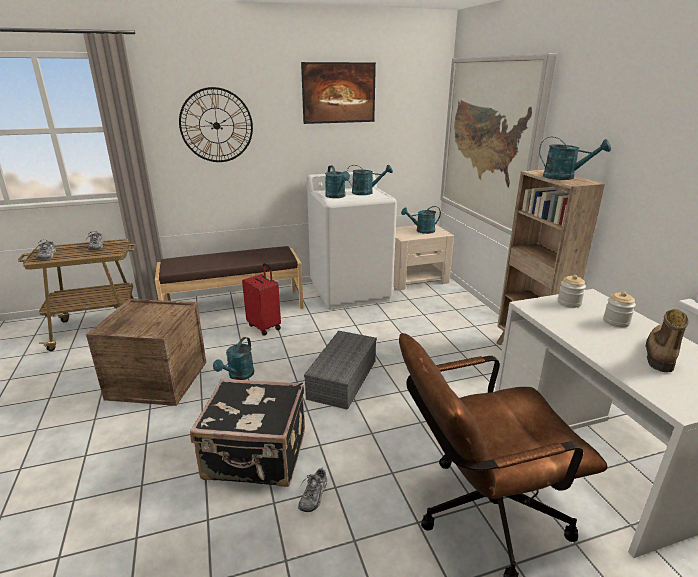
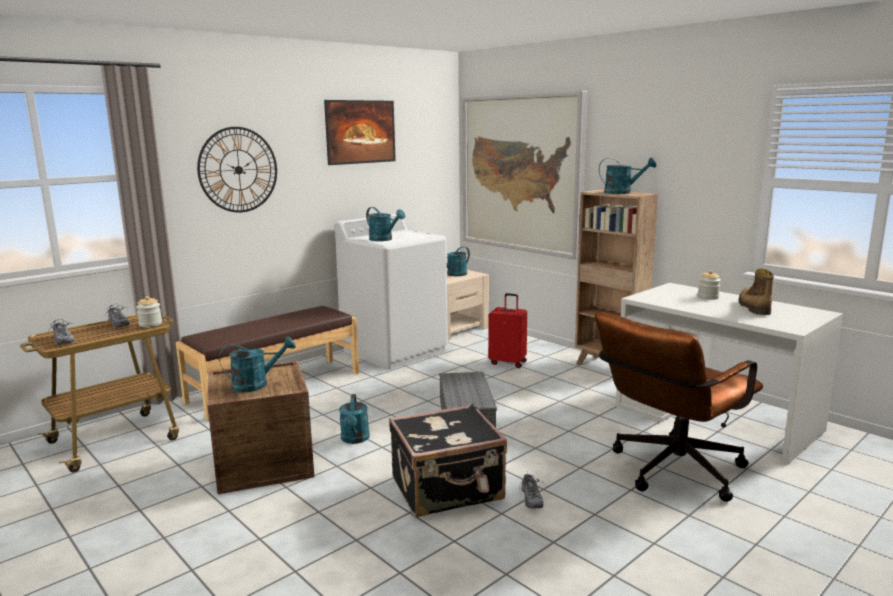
camera: 25 degrees left, 10 degrees down
red suitcase [242,263,281,336] -> red suitcase moved to [488,293,527,368]
turquoise watering can [347,165,393,195] -> turquoise watering can moved to [219,336,296,392]
jar [558,275,586,308] -> jar moved to [136,296,162,327]

